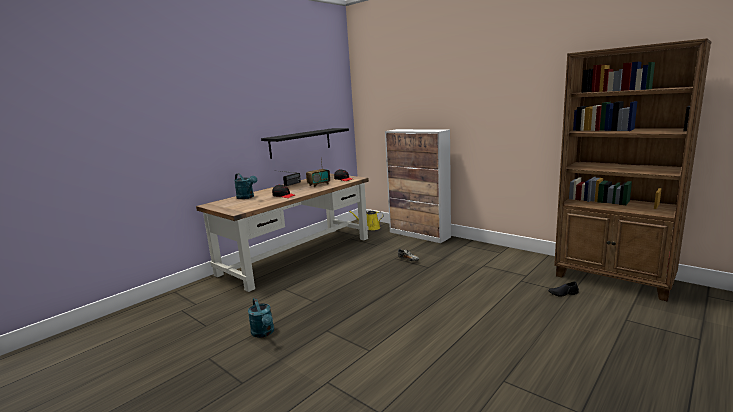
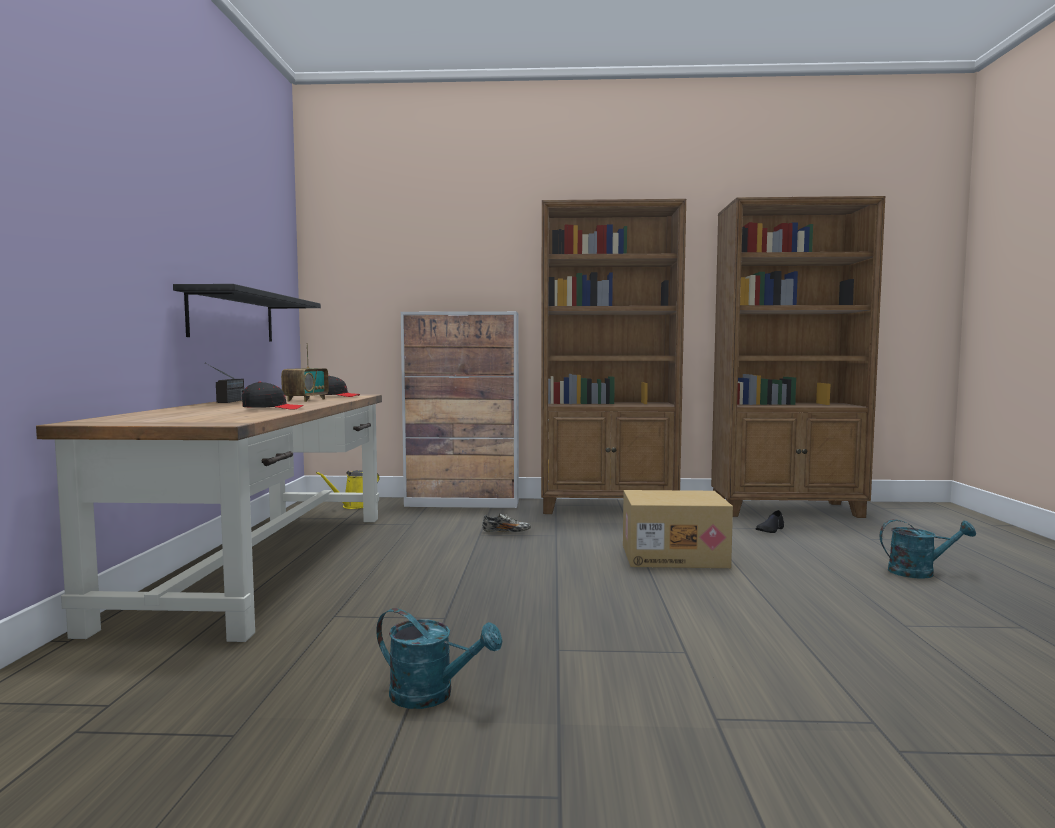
camera: 40 degrees left, 10 degrees down
turquoise watering can [234,173,257,199] -> turquoise watering can moved to [880,519,976,579]
none -> brown bookcase [541,199,686,514]
none -> cardboard box [623,490,733,568]

